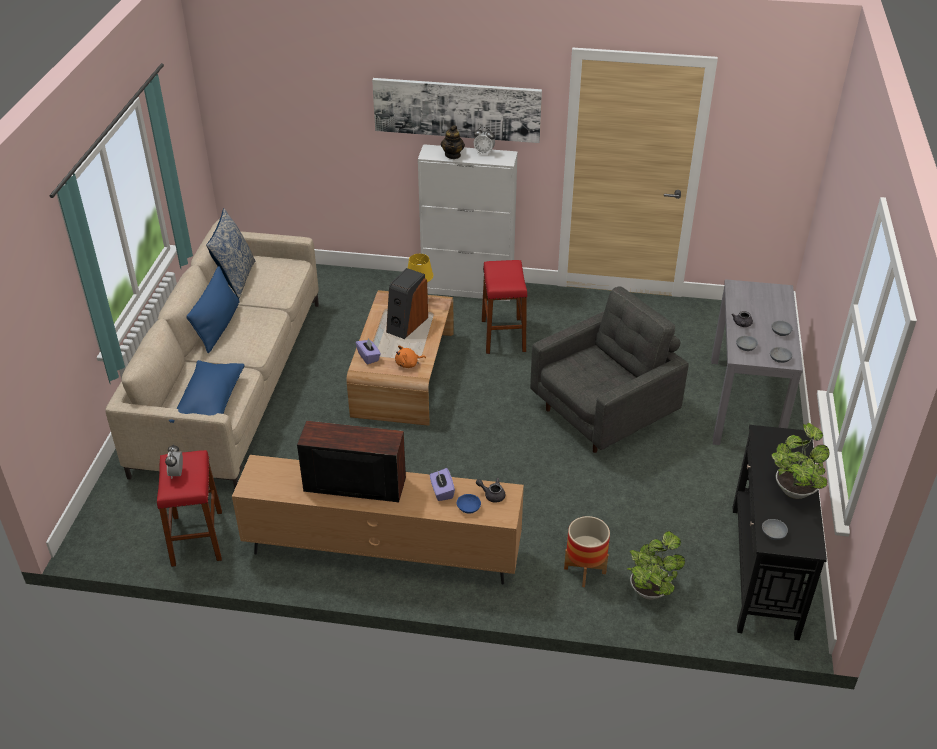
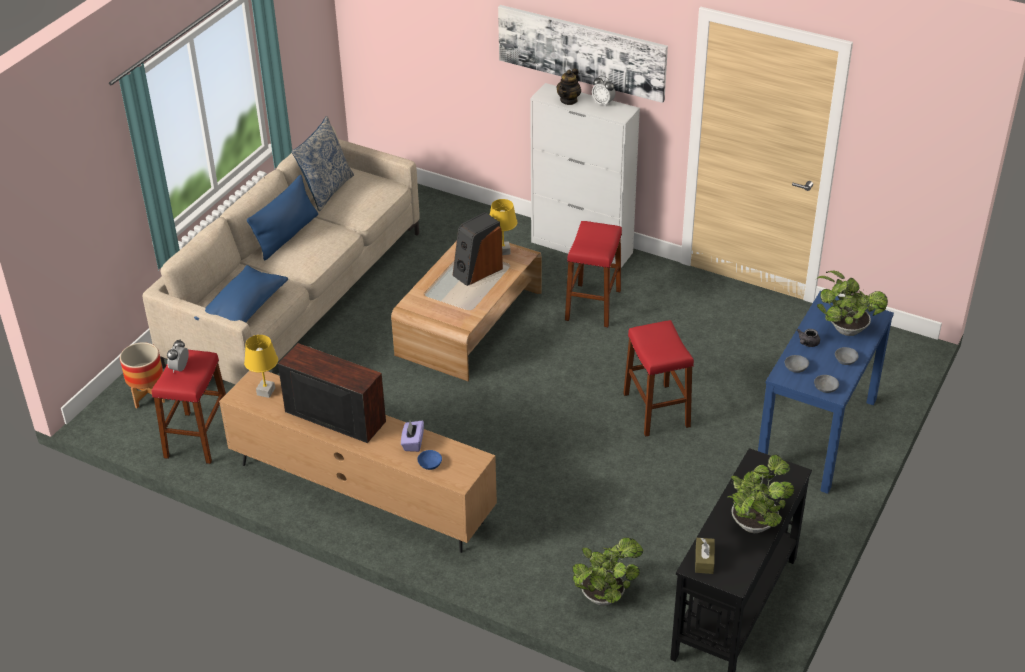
camera: 20 degrees right, 0 degrees up
purple tissue box [356,338,381,364] -> none
orange plush toy [395,346,426,368] -> none
grey teapot [476,478,505,503] -> none
grey armchair [530,286,689,453] -> red stool [623,320,694,437]
planter [564,516,610,587] -> planter moved to [120,342,165,408]
grey console table [711,279,803,445] -> blue console table [758,291,894,494]
grey bowl [762,519,788,540] -> brown tissue box [695,538,715,574]
none -> yellow table lamp [244,335,278,398]
none -> potted plant [817,271,888,336]

